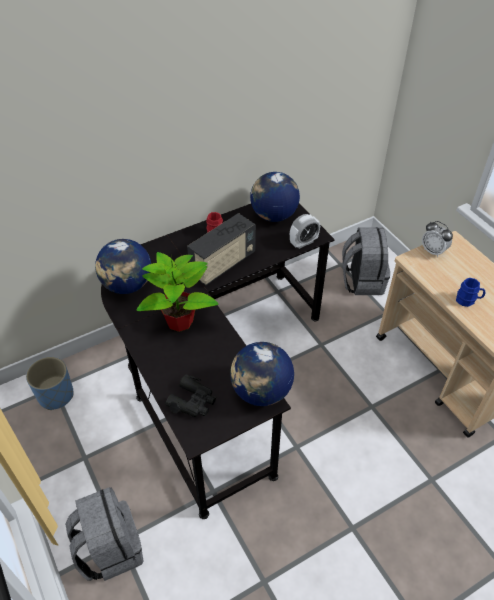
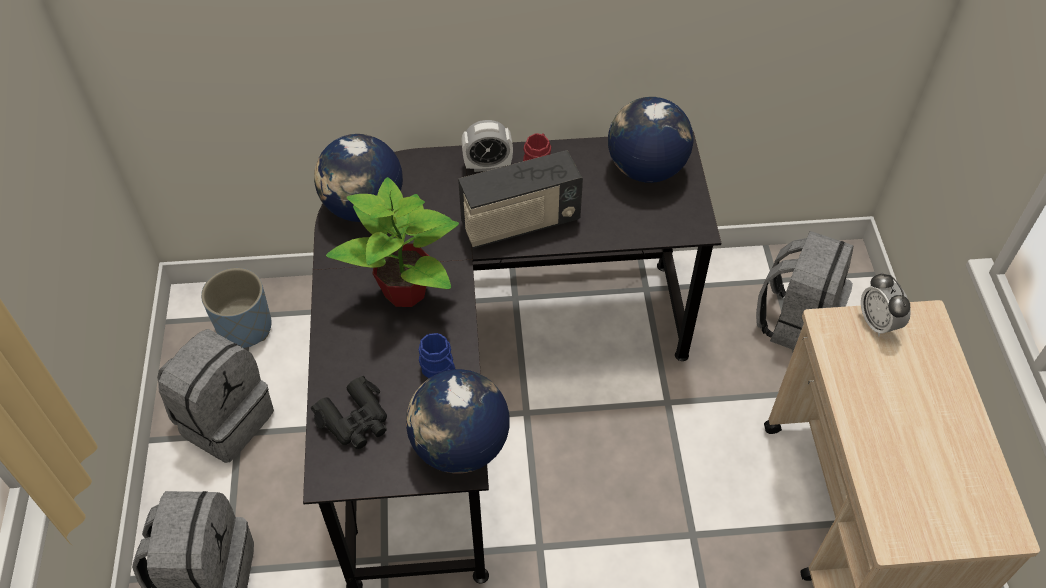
camera: 25 degrees right, 5 degrees up
alarm clock [290,214,320,249] -> alarm clock moved to [461,120,513,172]
blue mug [456,278,485,307] -> blue mug moved to [419,333,455,378]
none -> grey backpack [157,329,274,463]

